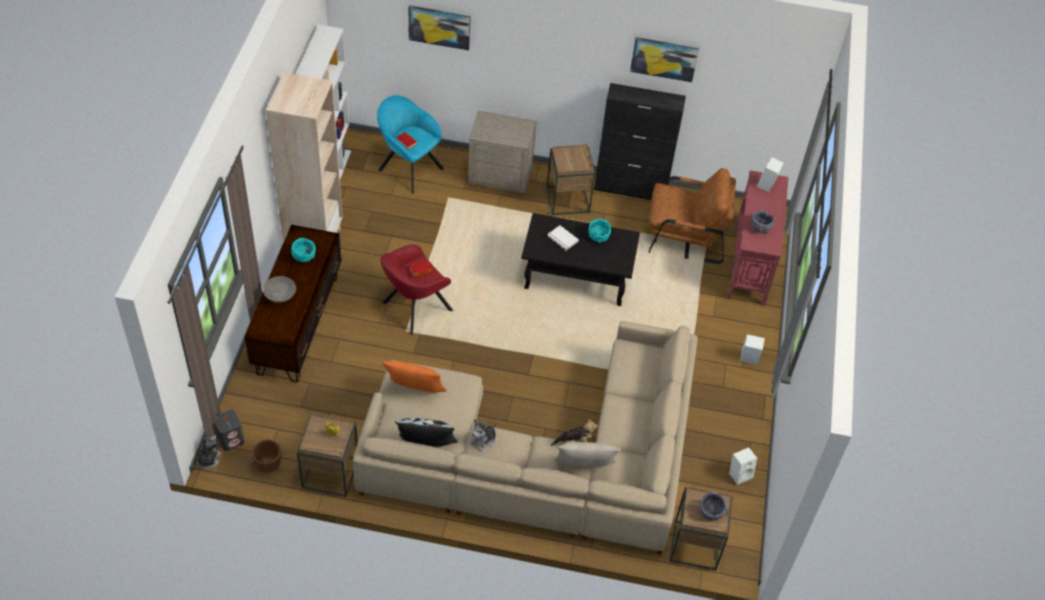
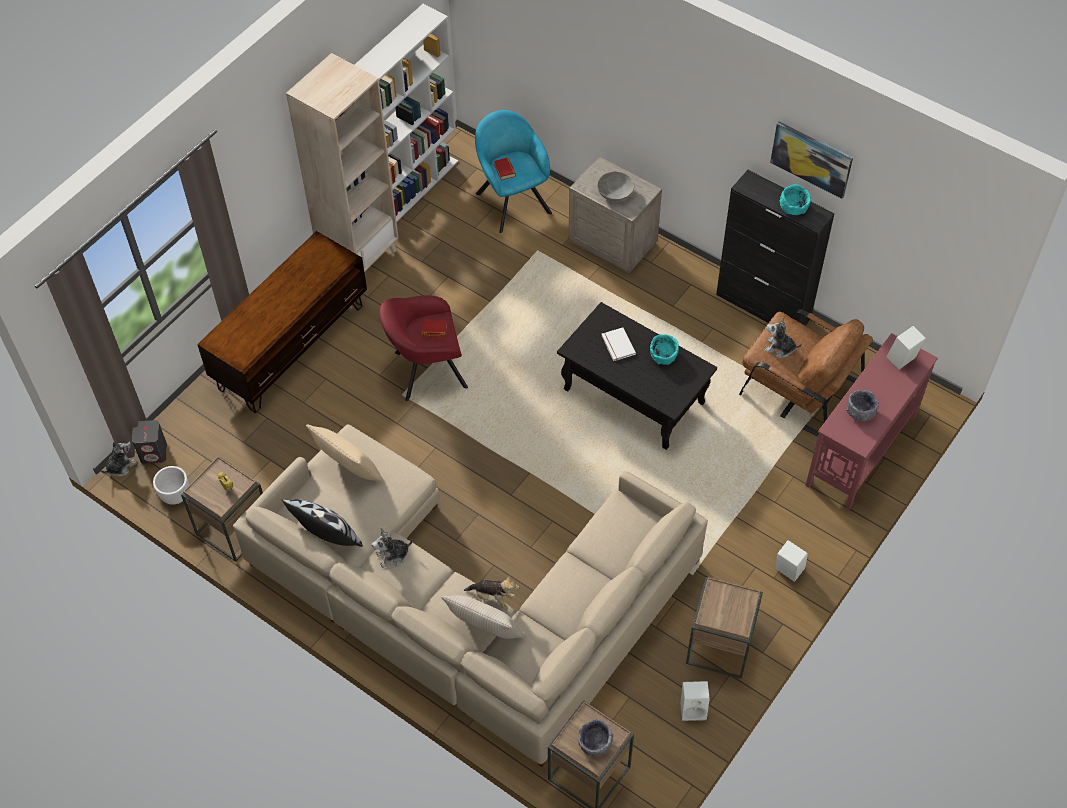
camera: 30 degrees right, 5 degrees up
brown planter [252,440,282,473] -> white planter [153,466,189,505]
grey bowl [263,276,296,303] -> grey bowl moved to [597,172,634,201]
turquoise bowl [291,238,316,262] -> turquoise bowl moved to [780,184,811,215]
orange pillow [382,361,447,392] -> beige pillow [306,425,385,483]
picture [408,5,471,50] -> none
brown side table [546,144,595,215] -> brown side table moved to [686,577,763,679]
none -> plush toy [765,318,802,358]

